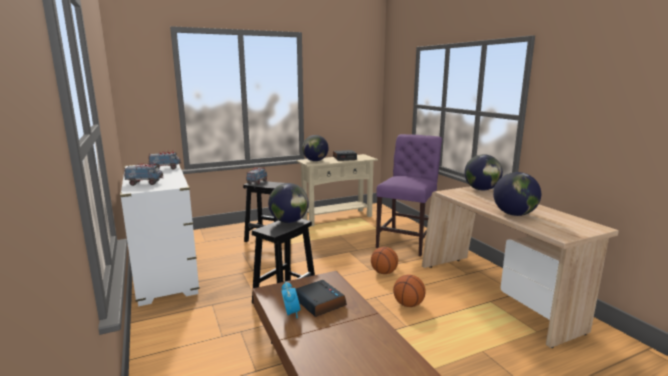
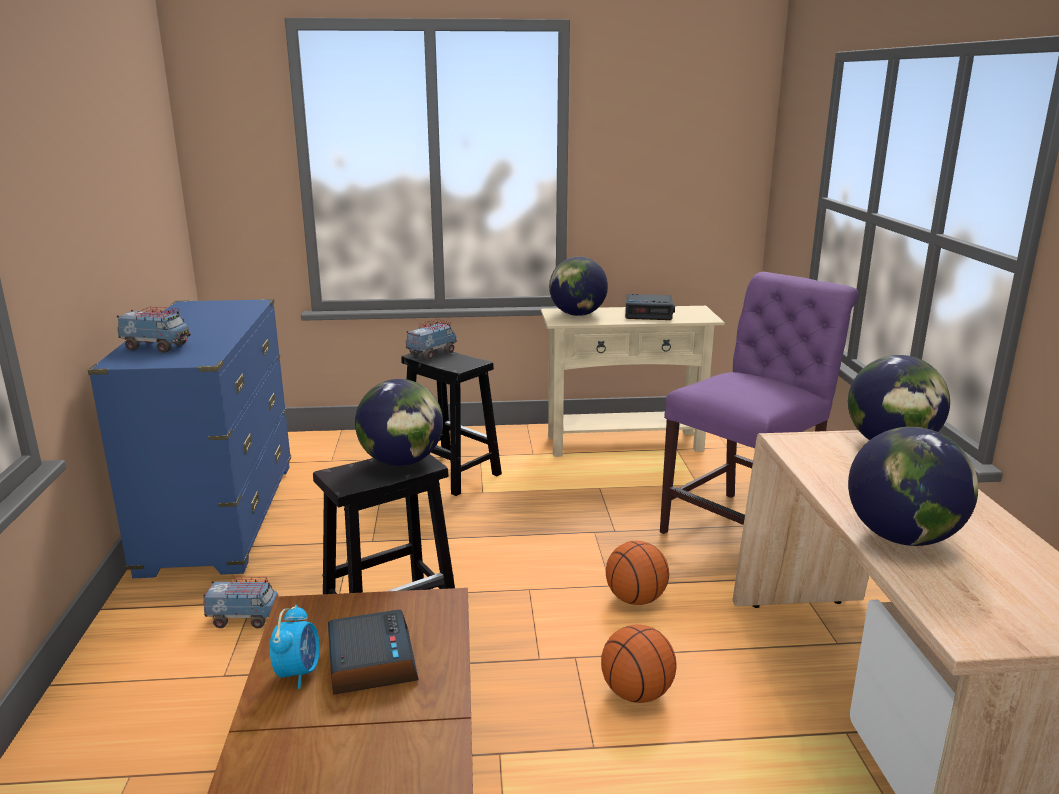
camera: 20 degrees right, 5 degrees up
white dresser [120,164,200,306] -> blue dresser [88,299,291,578]
toy truck [148,150,182,169] -> toy truck moved to [203,577,279,628]

